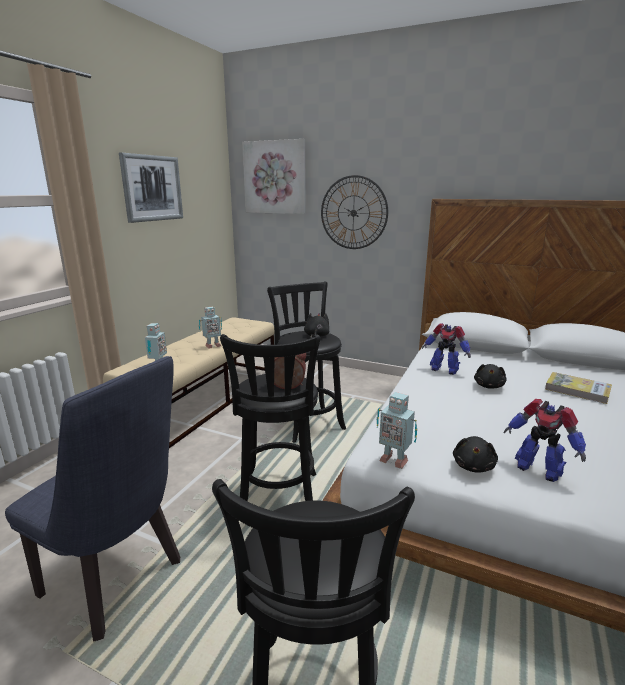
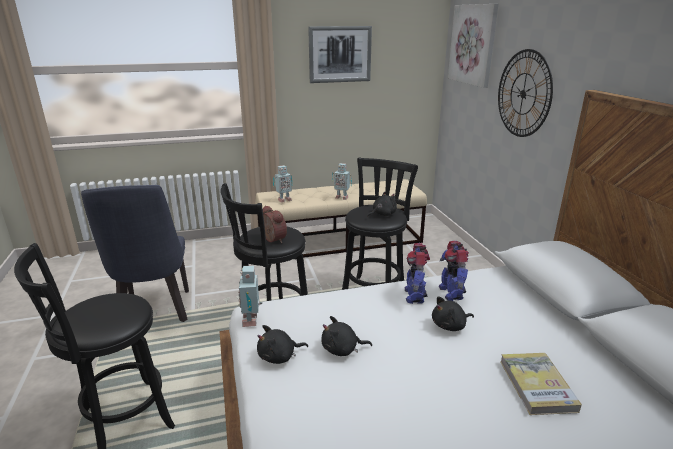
camera: 50 degrees right, 5 degrees up
toy robot [504,399,586,482] -> toy robot moved to [405,243,430,304]
none -> black plush toy [321,316,372,356]

